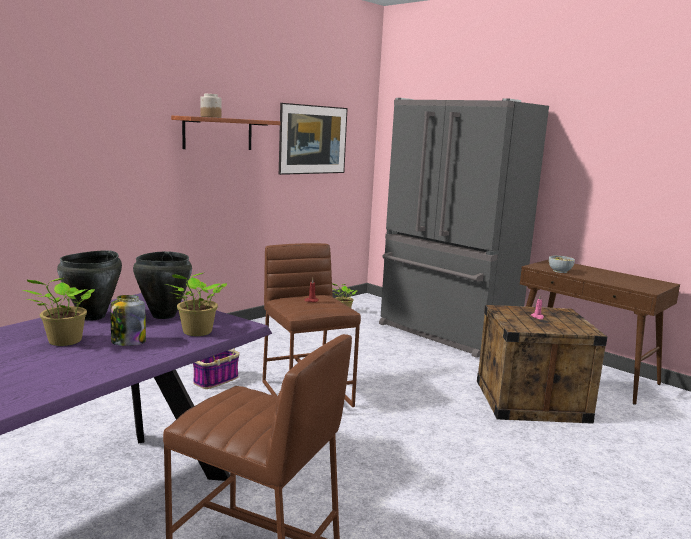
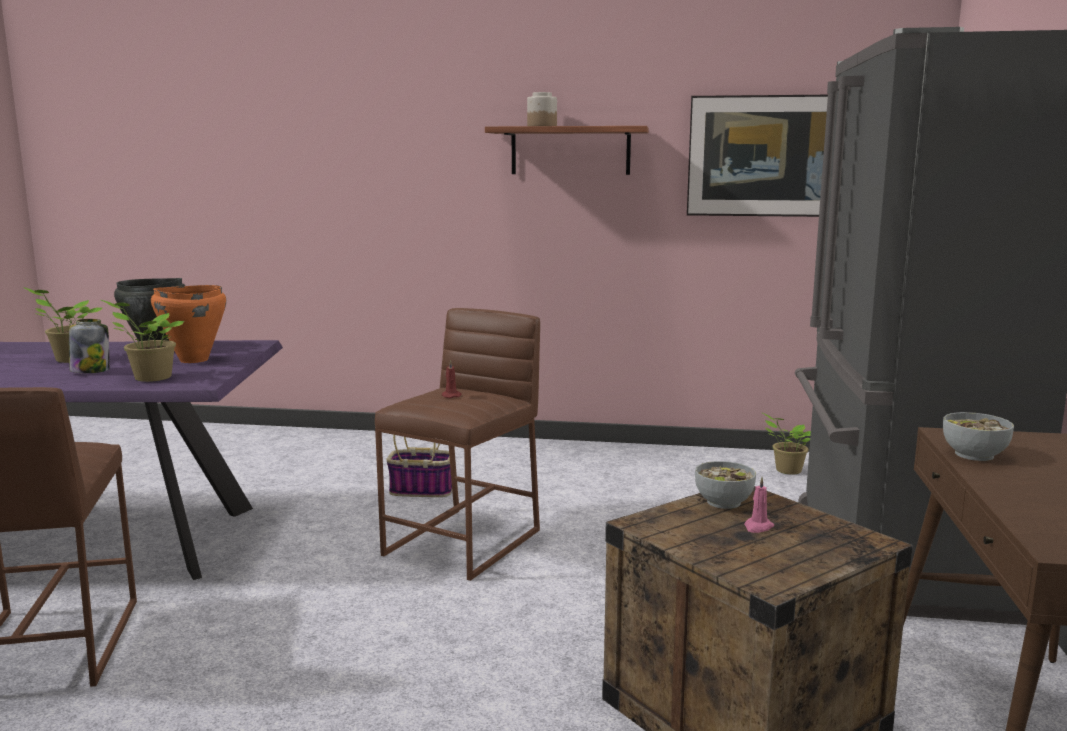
camera: 55 degrees right, 0 degrees up
black cooking pot [133,251,192,319] -> orange cooking pot [151,285,226,363]
none -> bowl [695,461,756,509]

